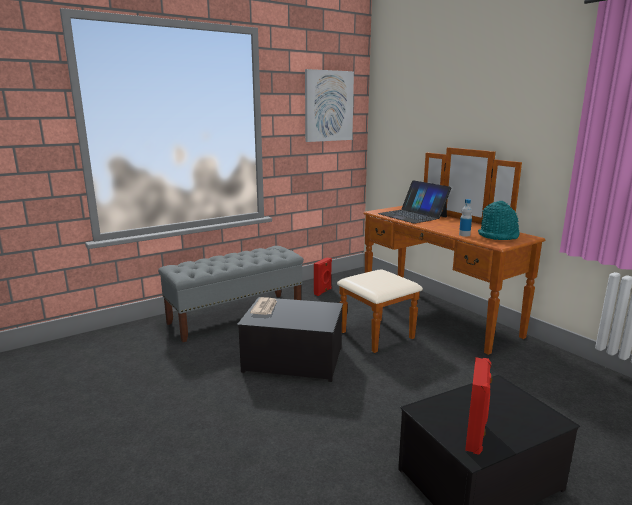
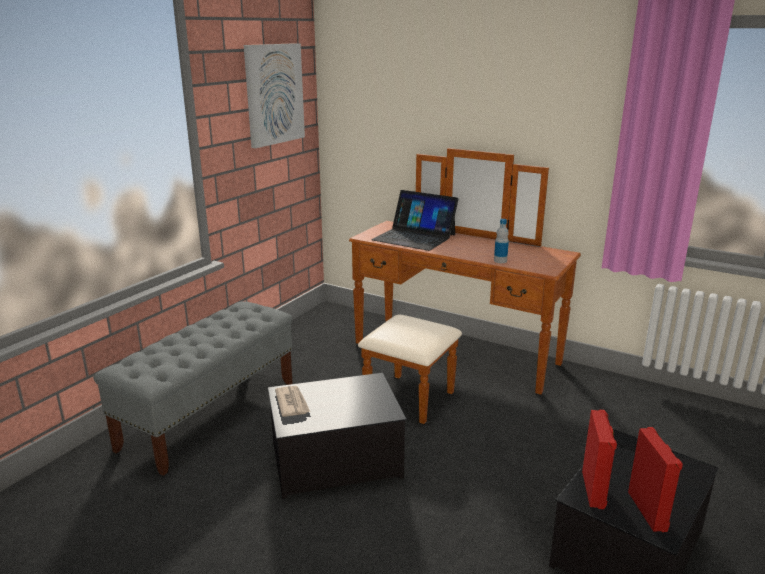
camera: 25 degrees left, 5 degrees up
red speaker [314,257,332,296] -> red speaker moved to [582,409,617,509]
turquoise hat [478,201,520,240] -> none

